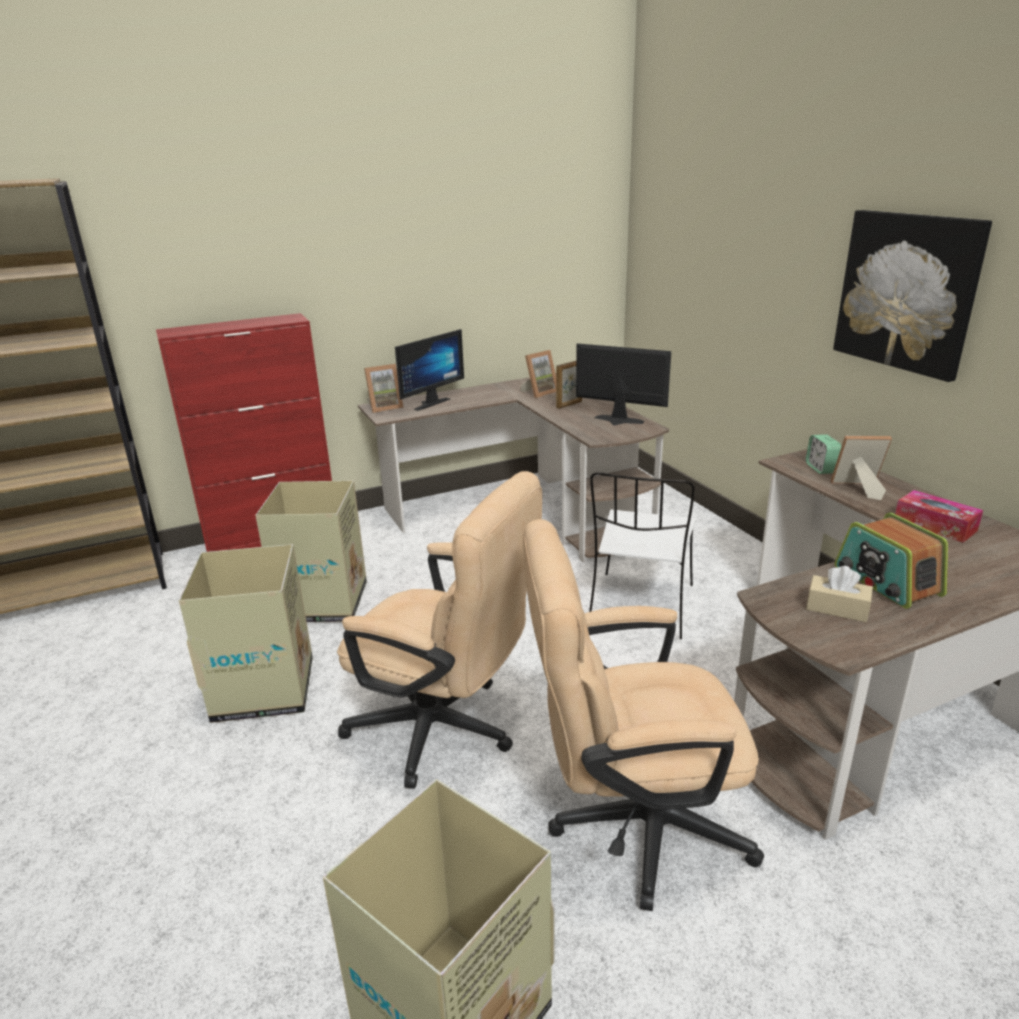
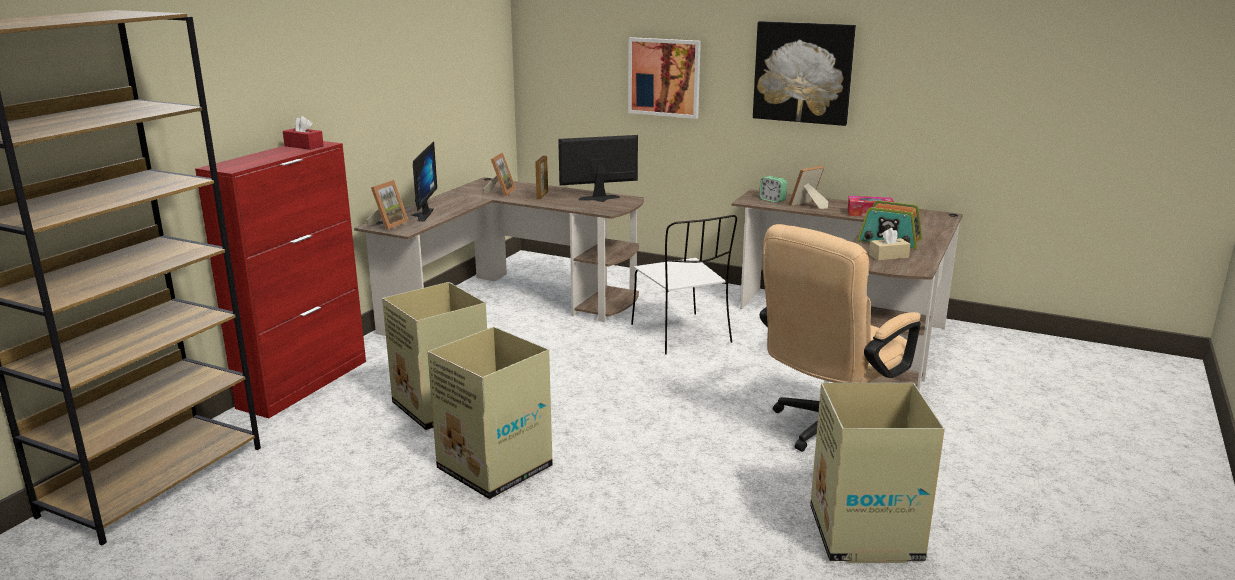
camera: 40 degrees left, 5 degrees down
beige office chair [337,471,542,789] -> none
none -> red tissue box [283,116,324,150]
none -> picture [628,37,701,119]

